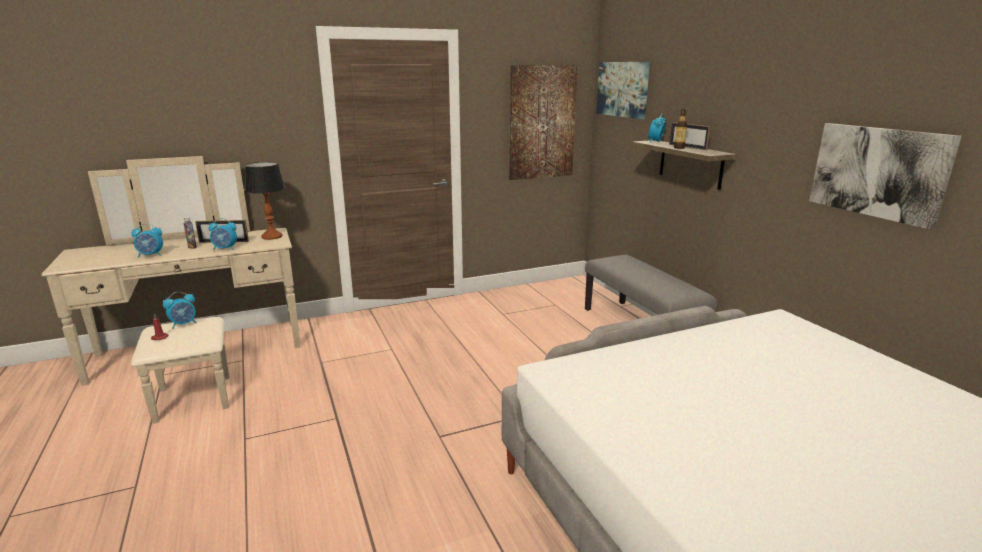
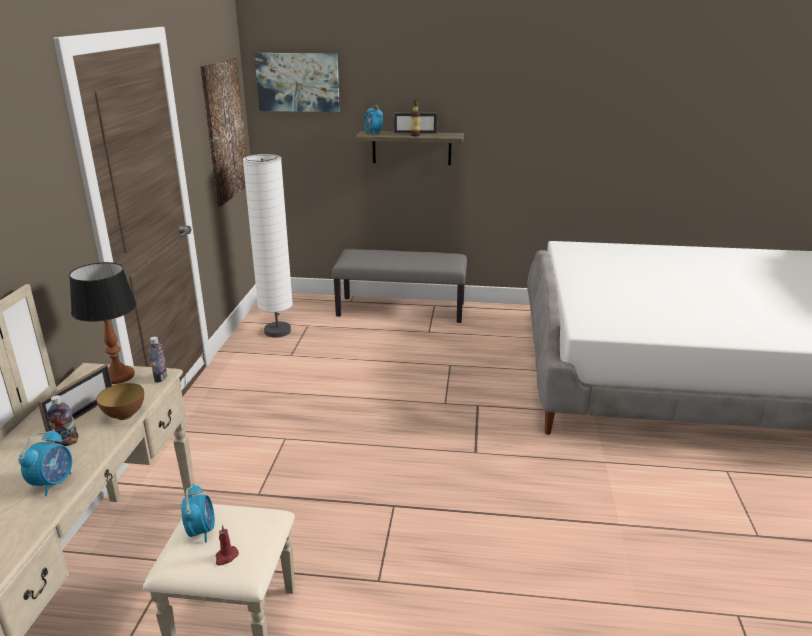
camera: 60 degrees left, 5 degrees up
alarm clock [209,218,237,251] -> bowl [96,383,144,420]
picture [809,123,962,230] -> none
none -> bottle [149,337,168,383]
none -> white floor lamp [243,154,293,338]

